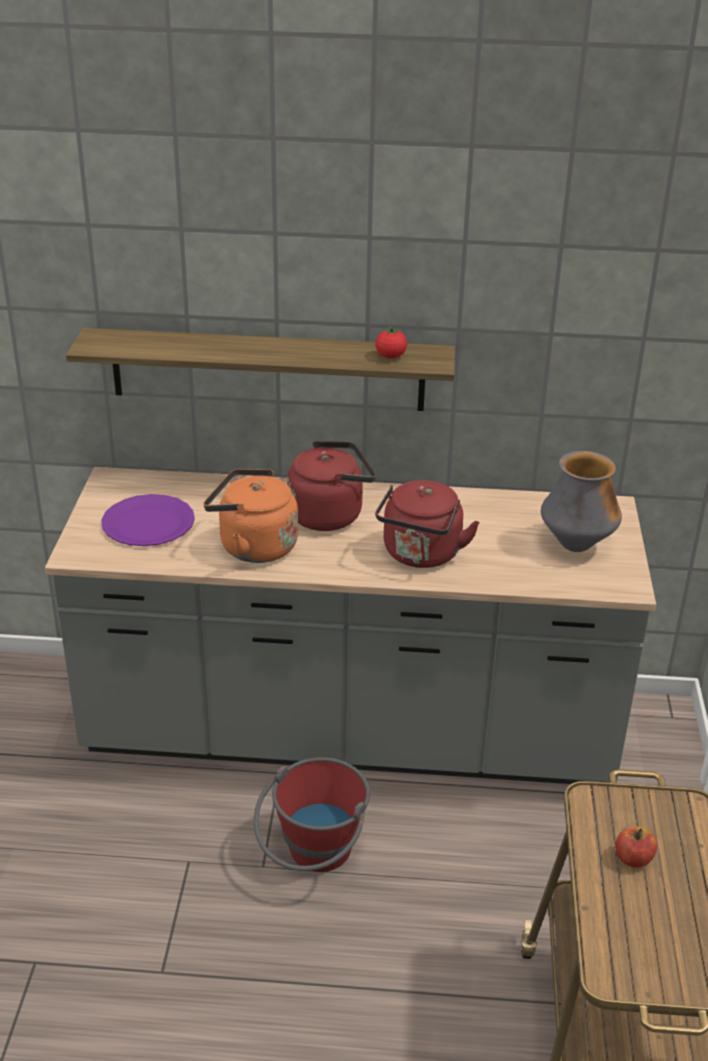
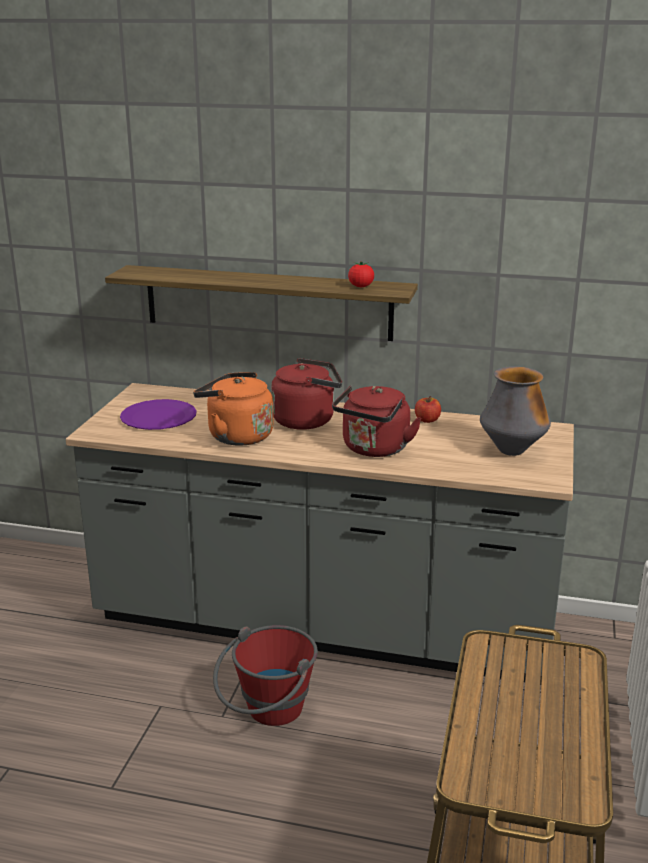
camera: 10 degrees right, 10 degrees down
apple [615,827,657,868] -> apple moved to [415,396,441,423]

